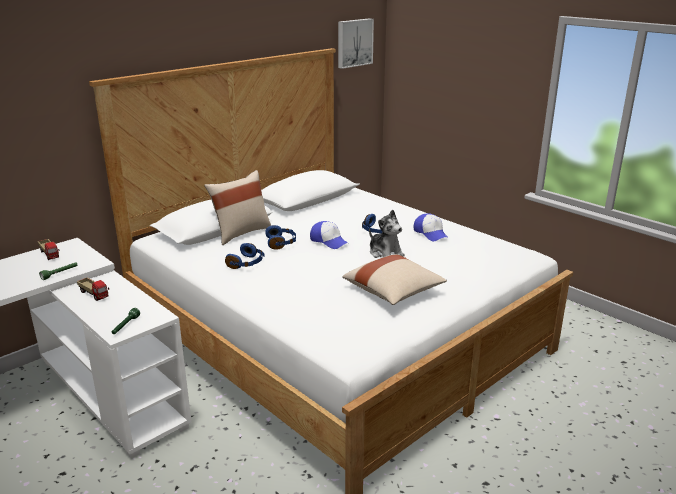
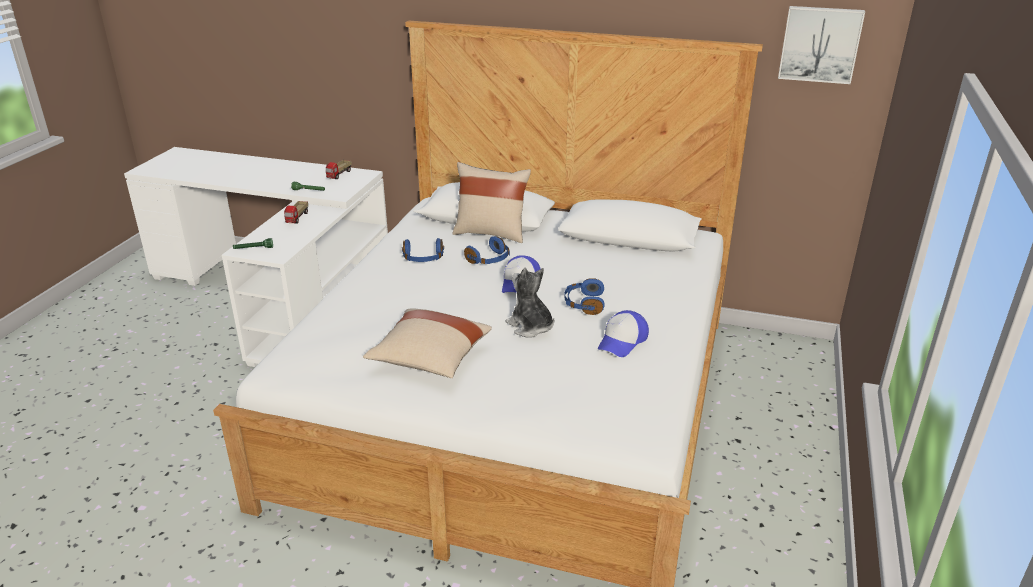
camera: 60 degrees right, 5 degrees up
plush toy [369,210,405,258] -> plush toy turned 120 degrees clockwise [506,268,554,338]

